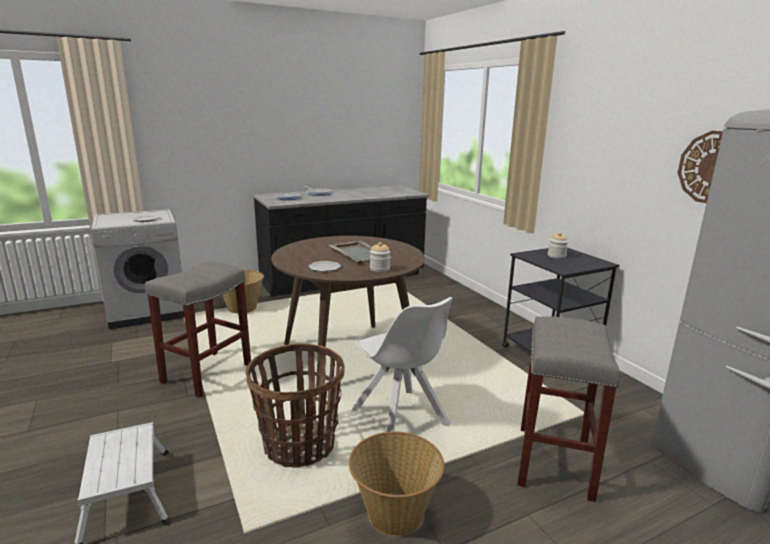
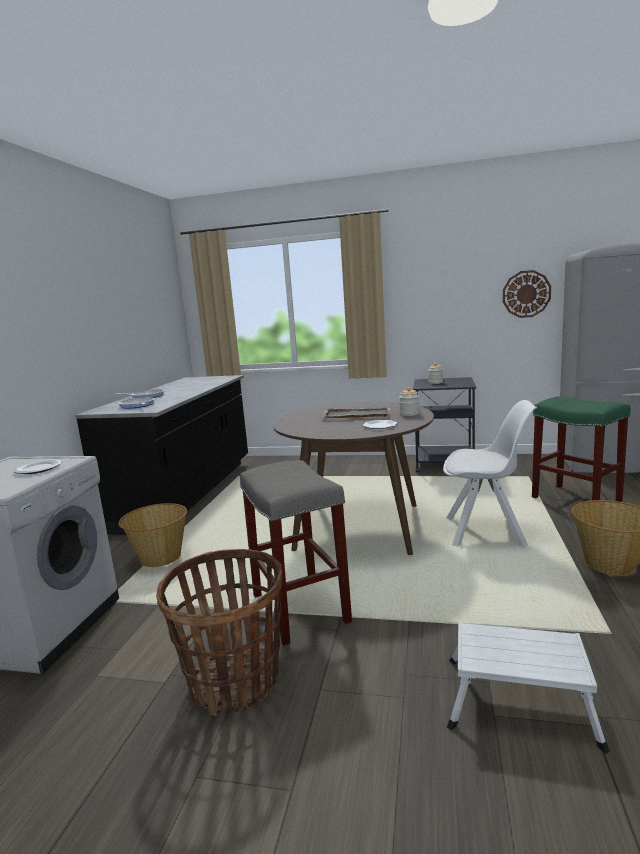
camera: 50 degrees left, 5 degrees down
basket [245,343,345,468] -> basket moved to [156,549,282,716]
grey stool [518,317,620,502] -> green stool [532,396,631,502]

